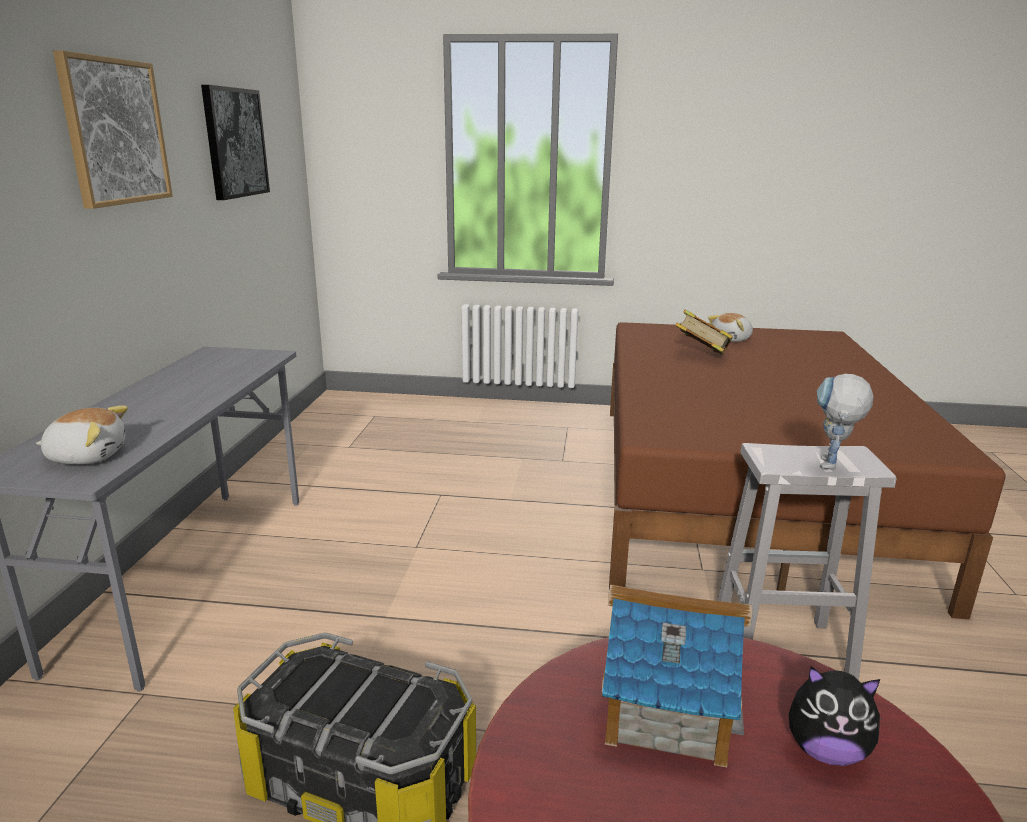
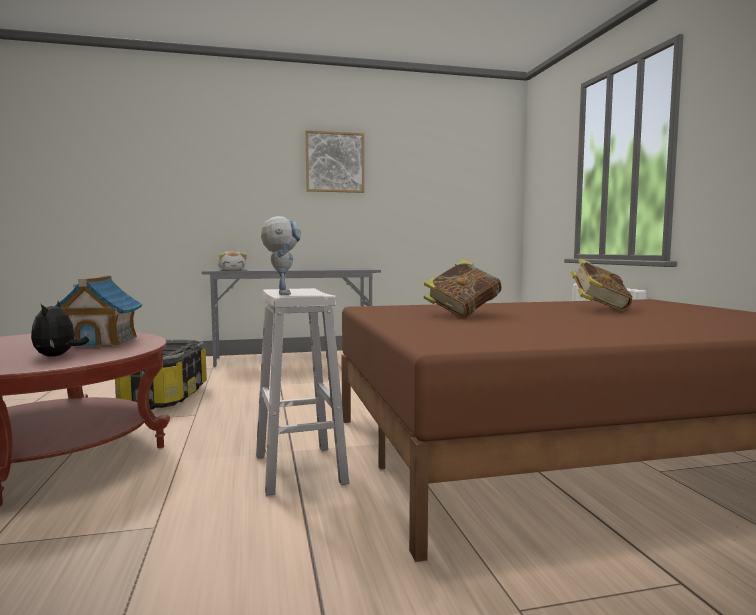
camera: 70 degrees right, 15 degrees down
picture [201,85,270,200] -> none
plush toy [708,313,753,342] -> none
toy robot [817,374,874,469] -> toy robot turned 75 degrees clockwise [261,216,301,295]
none -> book [424,259,502,318]

